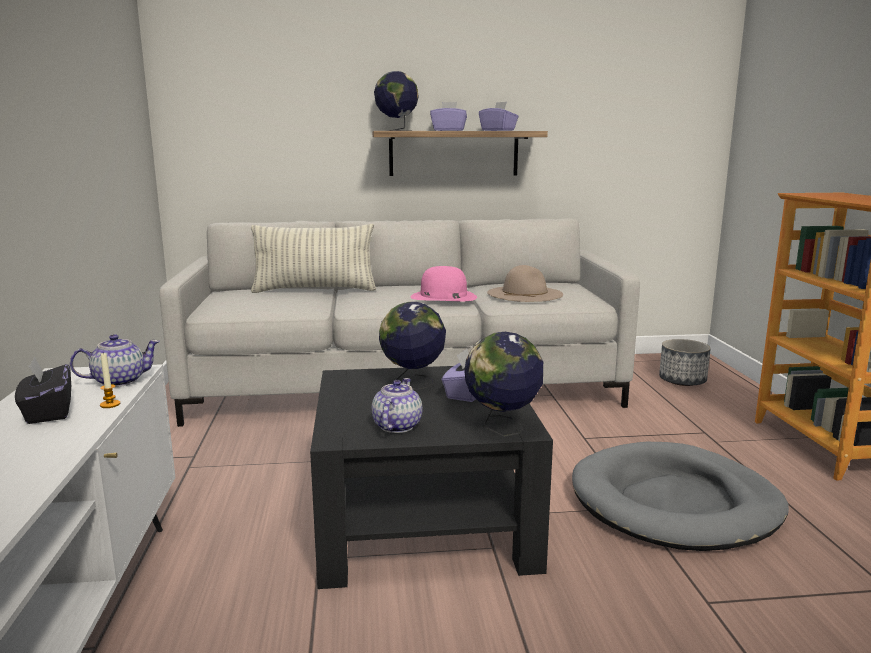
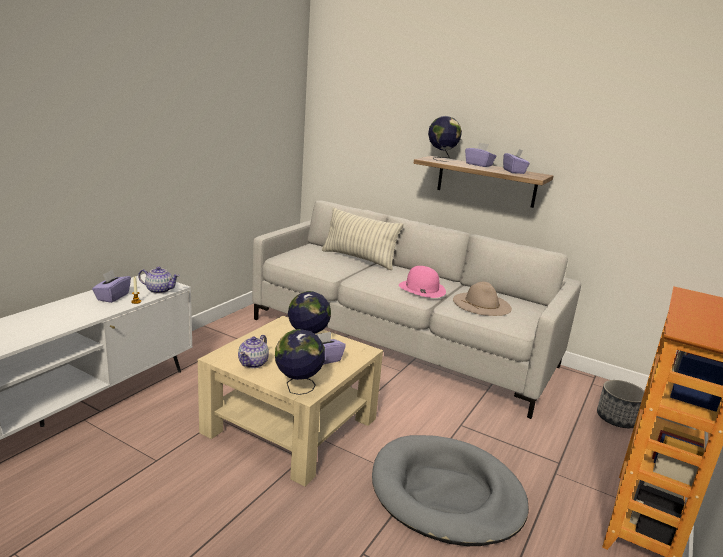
camera: 35 degrees right, 5 degrees up
black tissue box [15,356,71,424] -> purple tissue box [92,270,131,303]
black coffee table [310,366,553,589] -> beige coffee table [198,316,383,486]
teapot [372,378,422,433] -> teapot turned 150 degrees clockwise [238,335,269,368]

